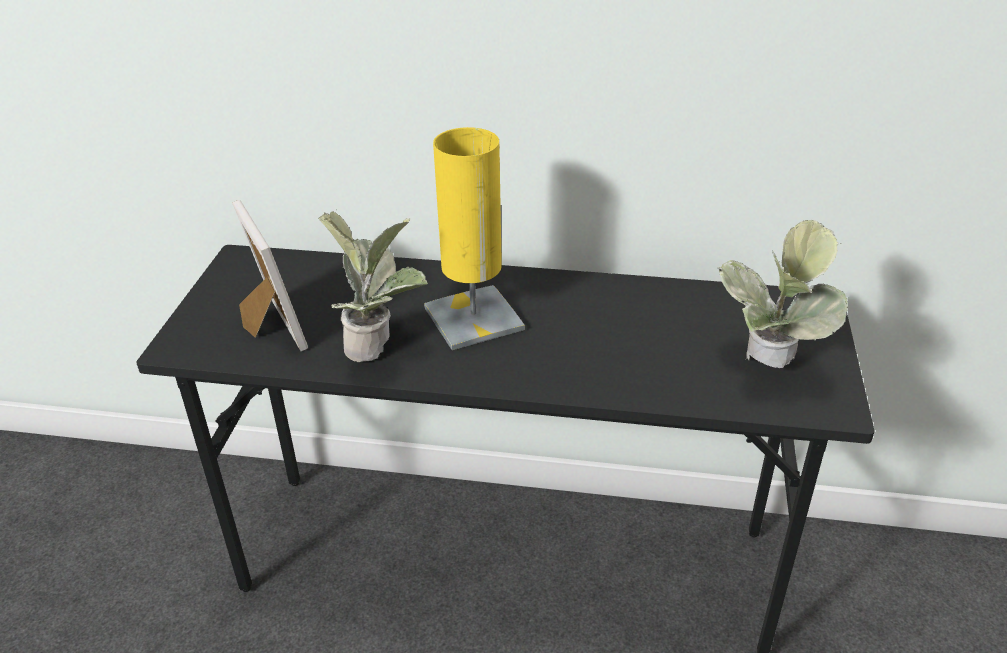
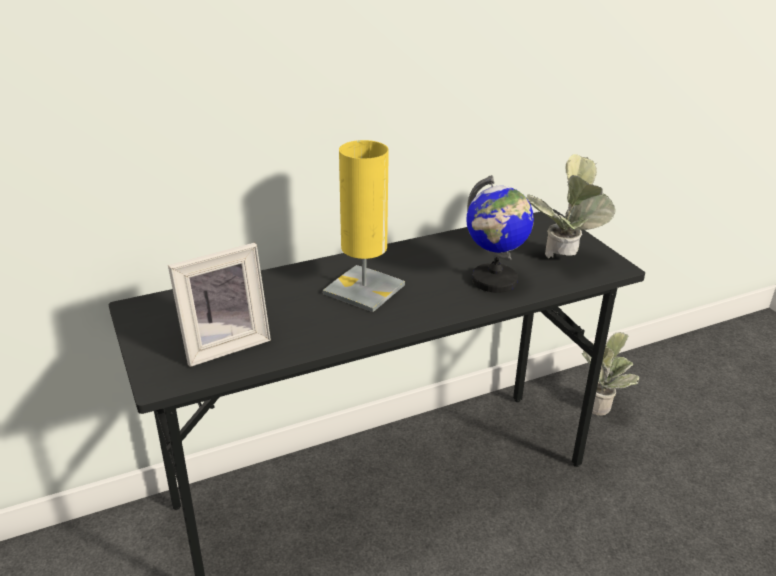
camera: 35 degrees left, 5 degrees down
picture frame [232,200,308,351] -> picture frame turned 120 degrees clockwise [168,243,271,367]
potted plant [318,212,428,362] -> potted plant moved to [582,332,639,415]
none -> globe [466,175,534,293]

